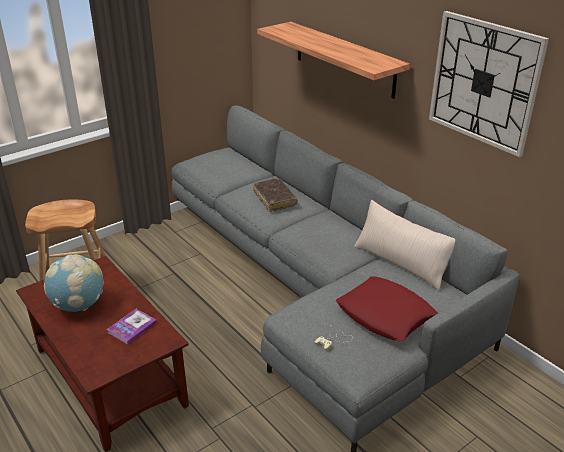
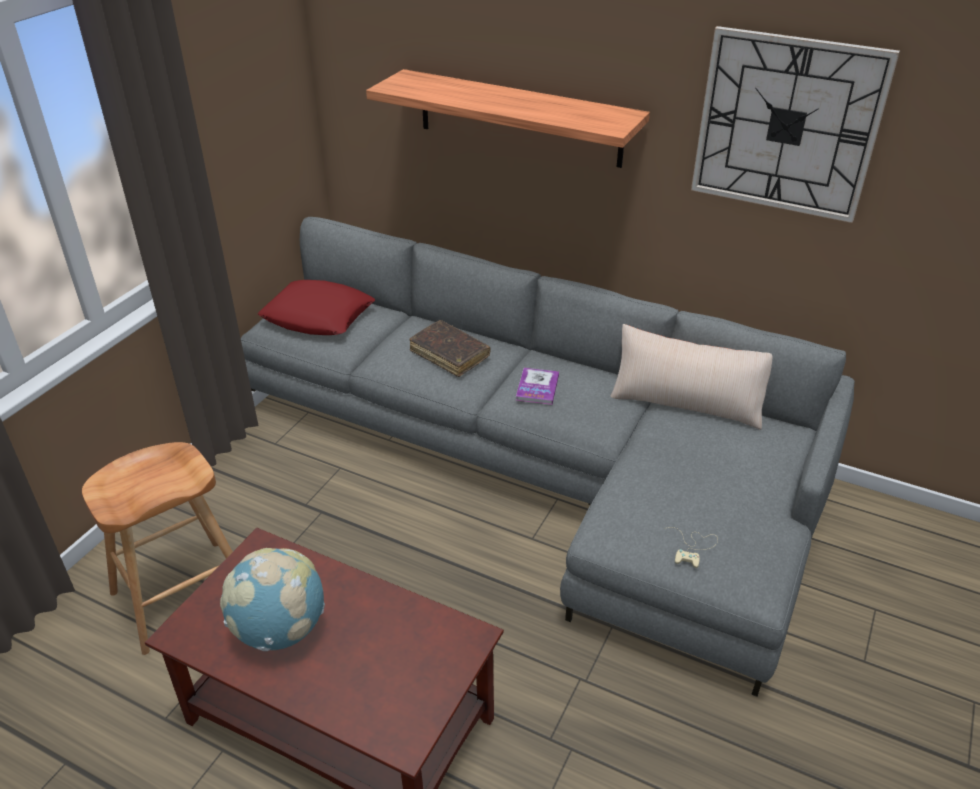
camera: 25 degrees left, 5 degrees up
book [107,309,157,345] -> book moved to [516,368,559,405]
red pillow [336,276,438,342] -> red pillow moved to [258,280,375,335]

